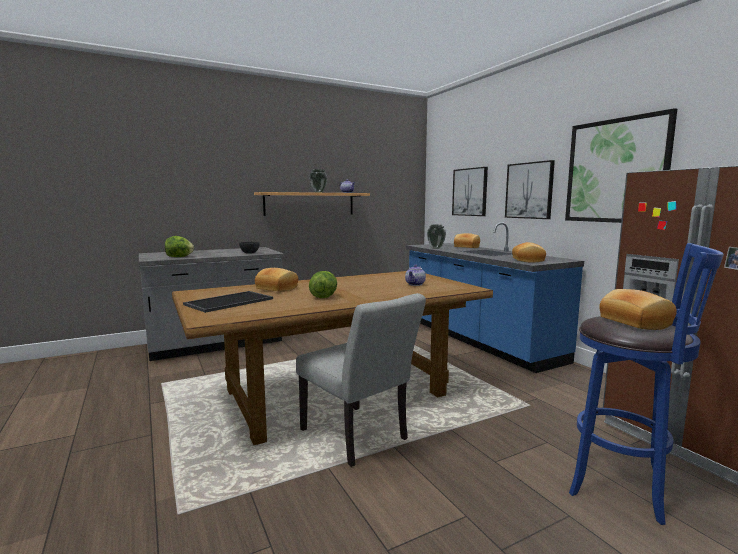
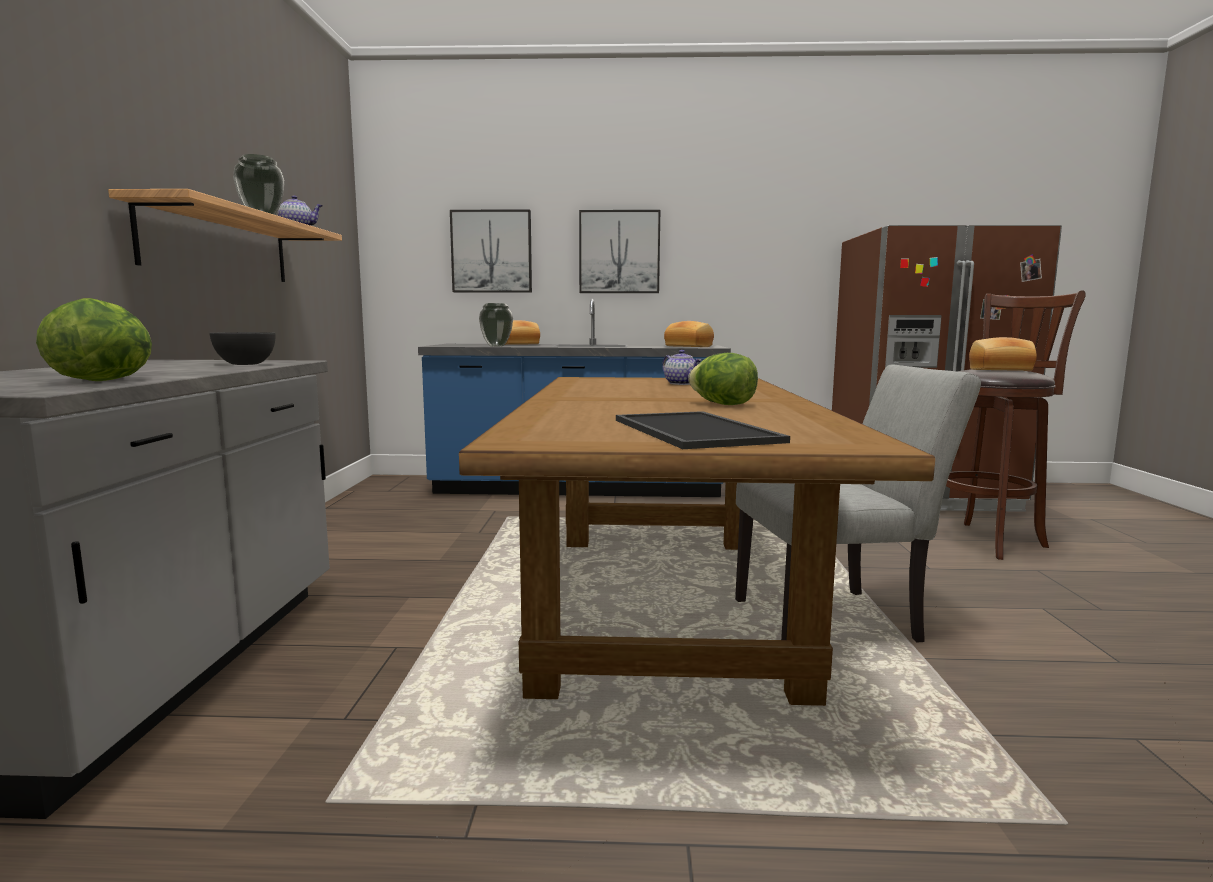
camera: 60 degrees left, 0 degrees up
bread [255,268,298,292] -> none
picture [565,108,677,223] -> none
blue stool [569,243,724,525] -> brown stool [946,290,1086,560]

